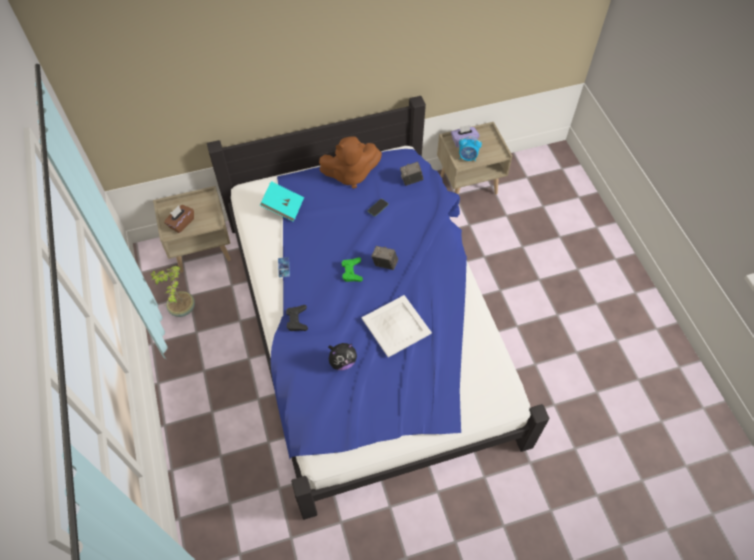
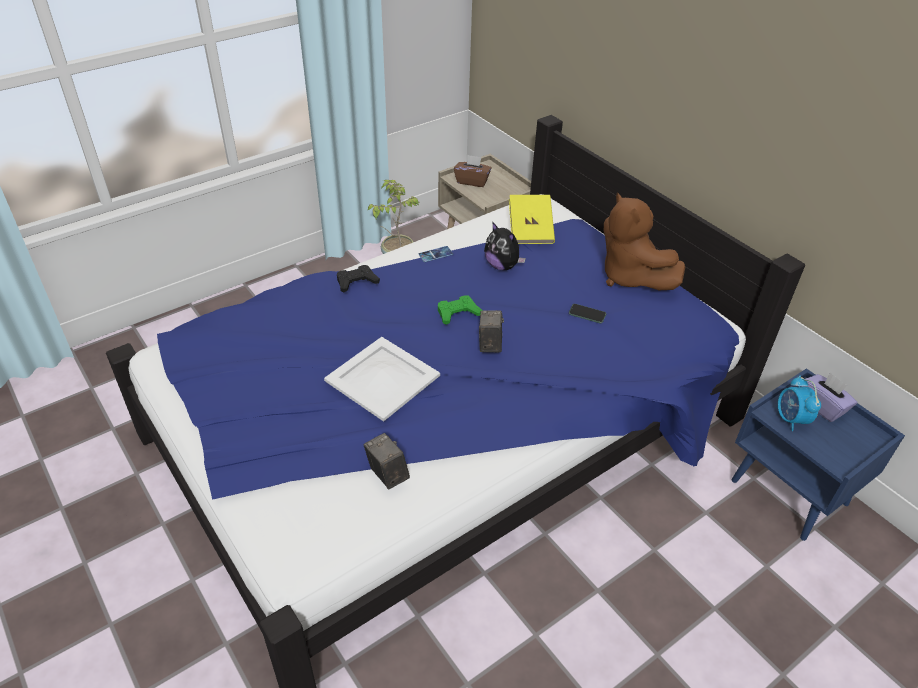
camera: 70 degrees right, 15 degrees down
turquoise book [260,181,304,221] -> yellow book [509,195,555,244]
plush toy [328,343,357,370] -> plush toy moved to [484,222,526,270]
camera [400,162,423,186] -> camera moved to [364,433,410,489]
beige nightstand [437,122,512,195] -> blue nightstand [732,368,905,541]

